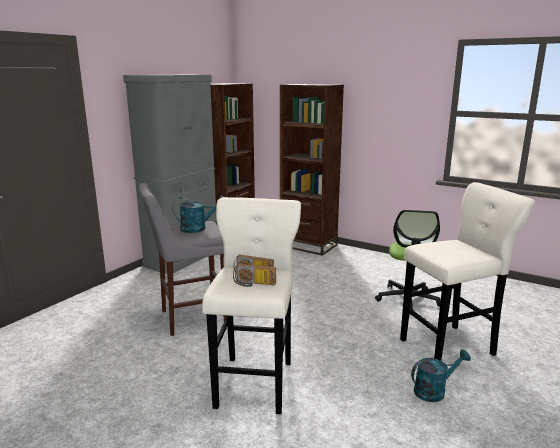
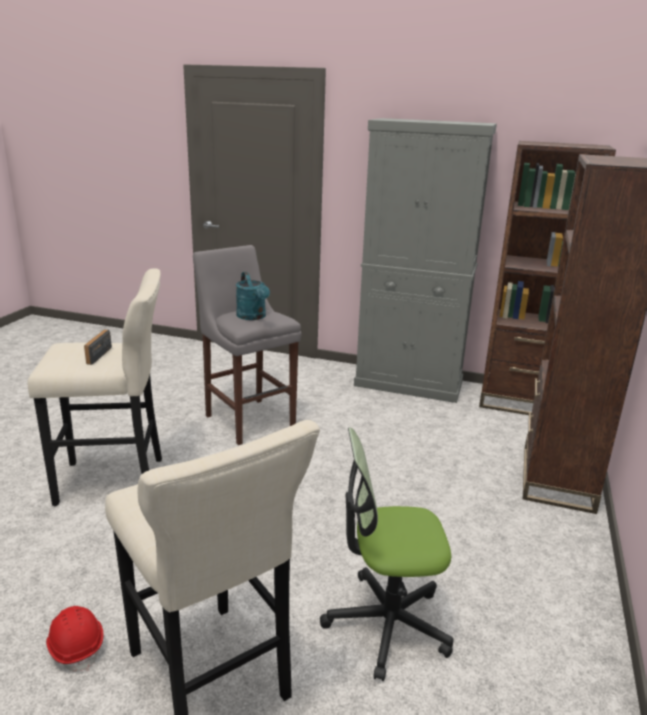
camera: 75 degrees right, 5 degrees up
radio [233,264,276,287] -> none
turquoise watering can [411,349,471,402] -> red hard hat [46,606,103,672]

